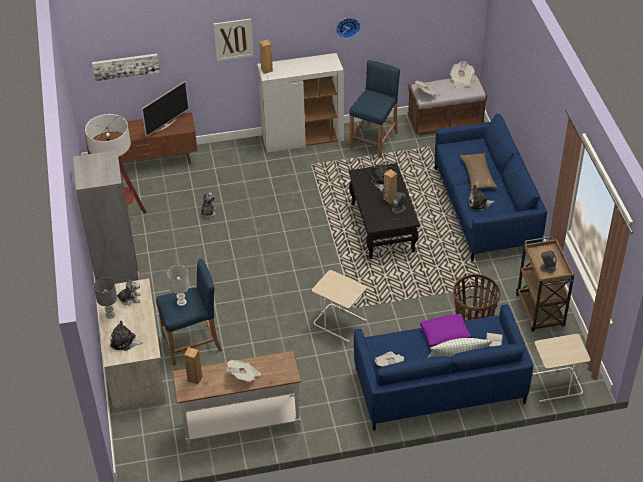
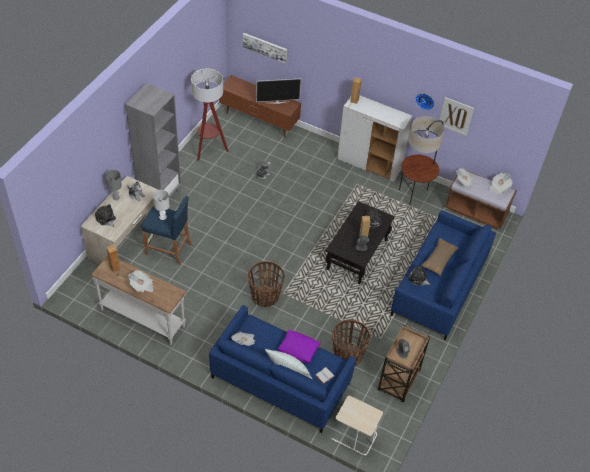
camera: 35 degrees right, 5 degrees up
picture [213,18,254,61] -> picture moved to [440,97,474,136]
beige side table [312,270,367,342] -> basket [248,261,285,307]
blue stool [349,60,400,158] -> floor lamp [399,116,444,205]

